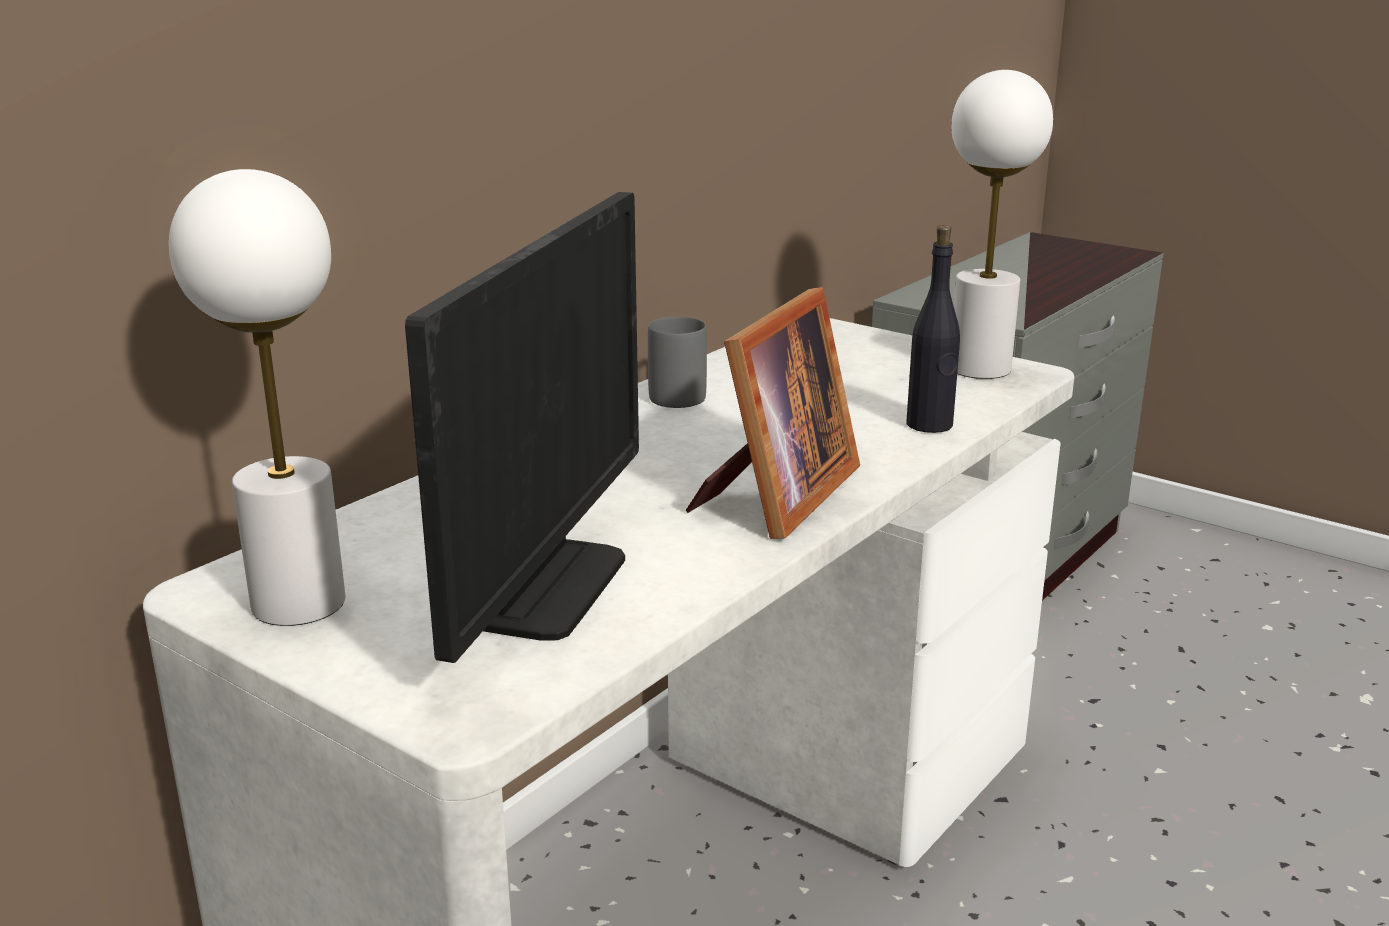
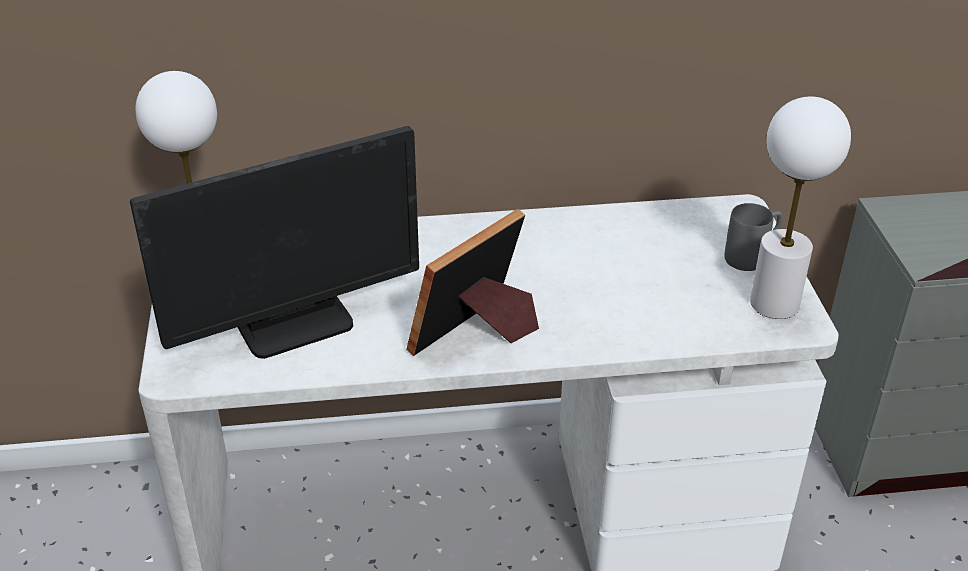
camera: 45 degrees right, 15 degrees up
grey mug [648,317,707,408] -> grey mug moved to [725,203,783,271]
picture frame [685,287,860,539] -> picture frame turned 150 degrees clockwise [406,209,539,356]
black bottle [906,225,960,433] -> none

